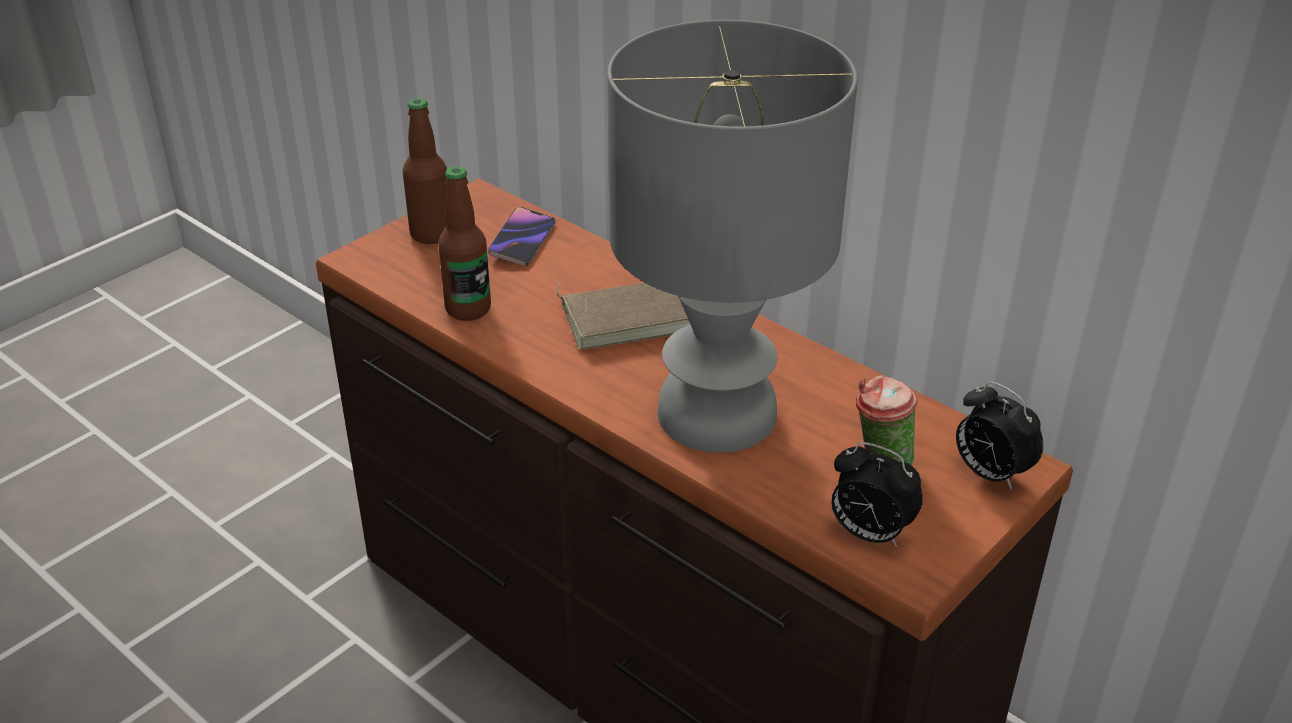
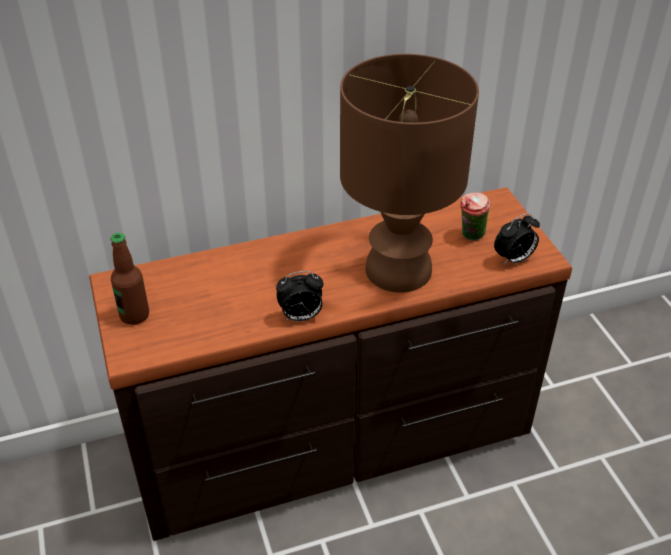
camera: 60 degrees left, 5 degrees up
bottle [438,167,491,321] -> none
phone [488,207,556,266] -> none
brown book [556,282,690,349] -> none
grey table lamp [607,20,858,453] -> brown table lamp [340,54,479,293]
alarm clock [956,381,1043,490] -> alarm clock moved to [276,271,323,321]

